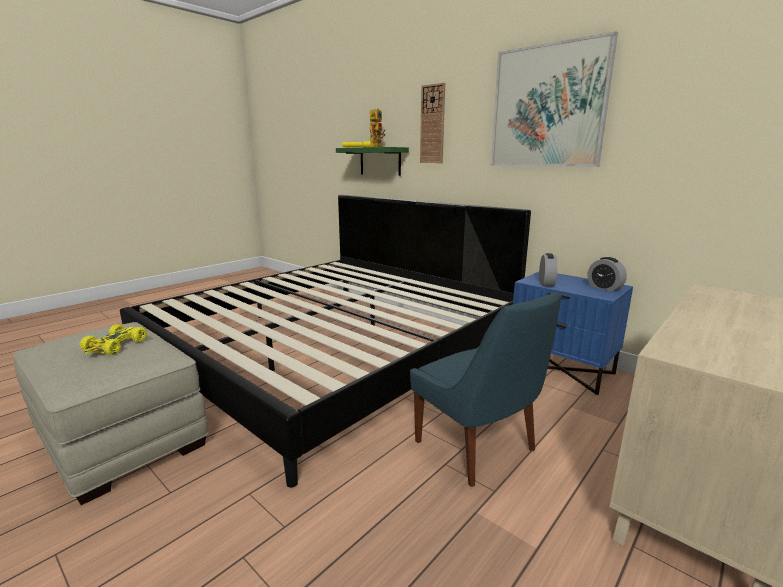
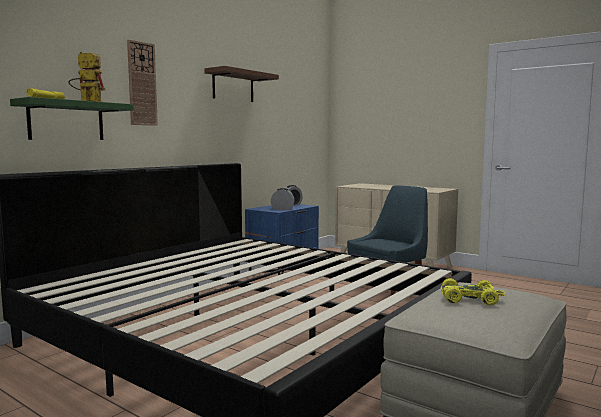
camera: 95 degrees left, 10 degrees down
picture [491,31,618,167] -> brown shelf [204,66,279,102]

